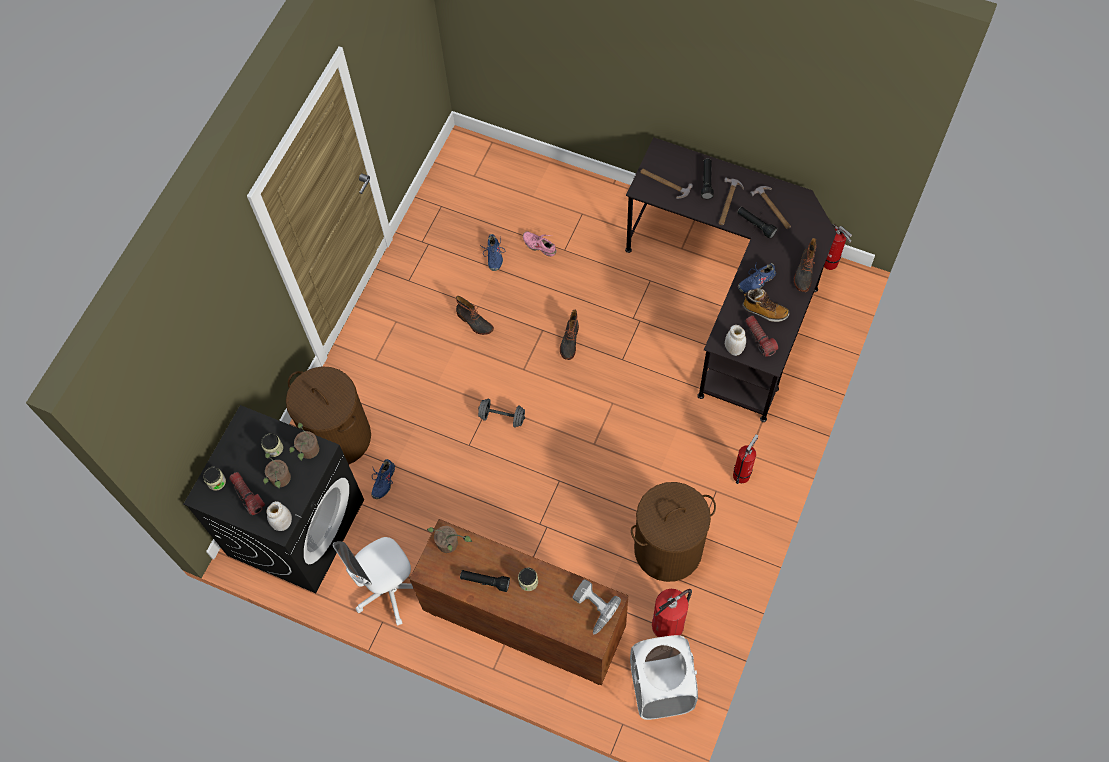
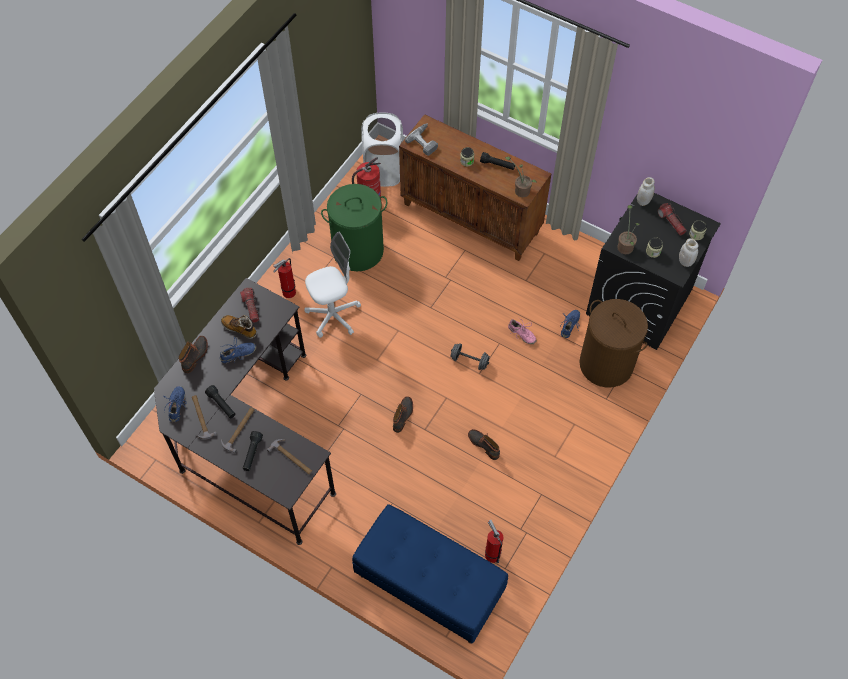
camera: 175 degrees left, 5 degrees down
potted plant [263,453,291,489] -> none
white office chair [333,537,413,626] -> white office chair moved to [304,232,361,338]
blue shoe [480,234,505,271] -> blue shoe moved to [163,386,187,422]
pink shoe [523,231,557,257] -> pink shoe moved to [508,317,537,344]
brown laundry basket [631,482,716,582] -> green laundry basket [321,184,387,271]
white jar [725,325,746,356] -> white jar moved to [679,238,698,267]
fire extinguisher [824,224,852,270] -> fire extinguisher moved to [485,520,503,563]
none -> blue bench [352,504,508,643]

